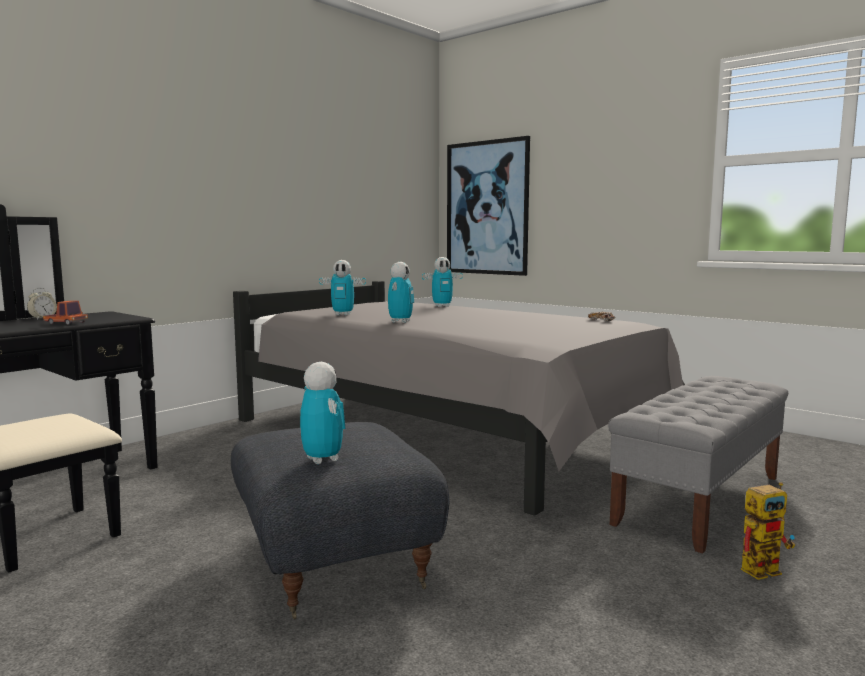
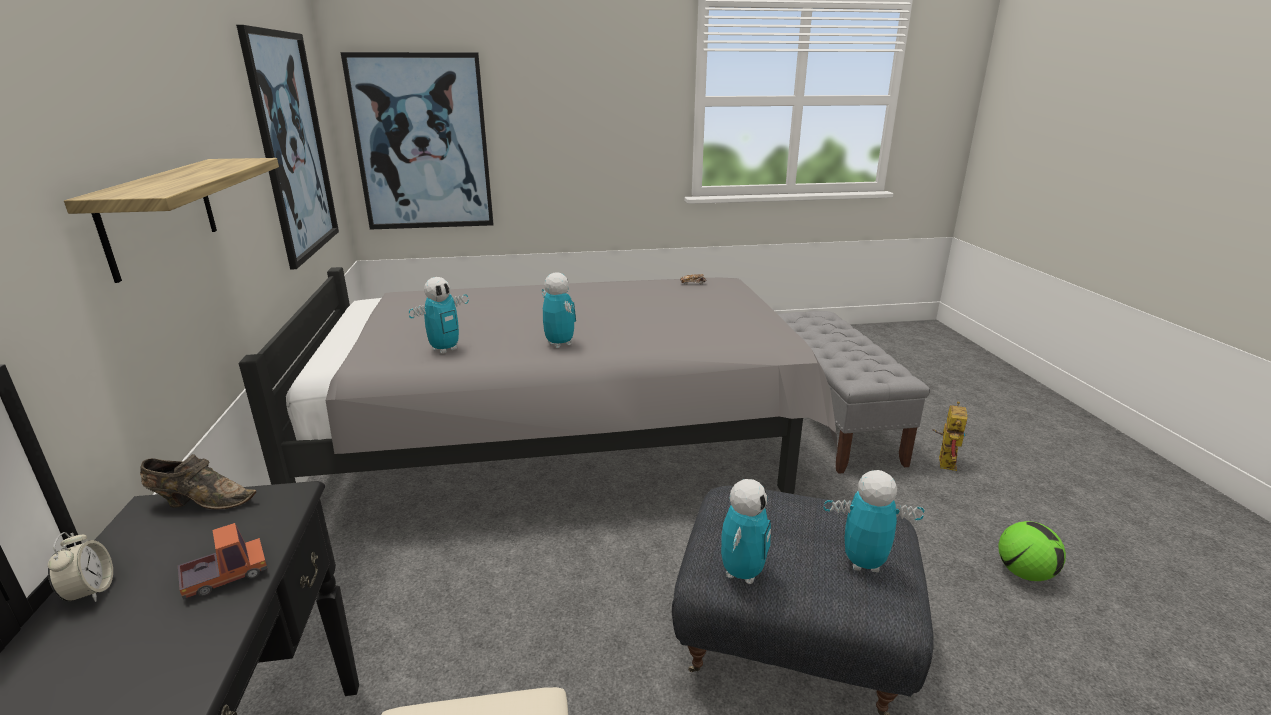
camera: 50 degrees left, 15 degrees up
toy robot [422,257,463,307] -> toy robot moved to [721,479,771,584]
none -> shelf [64,158,279,283]
none -> brown shoe [140,454,256,510]
none -> picture [236,25,339,269]
none -> football [998,521,1066,581]

